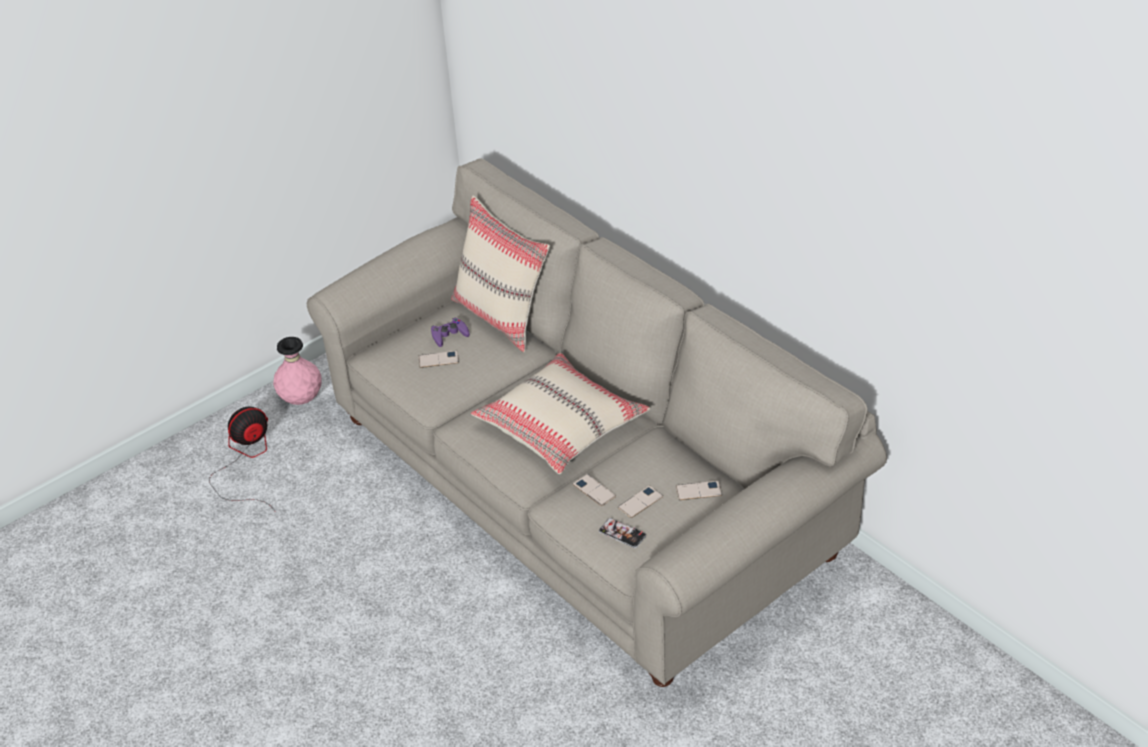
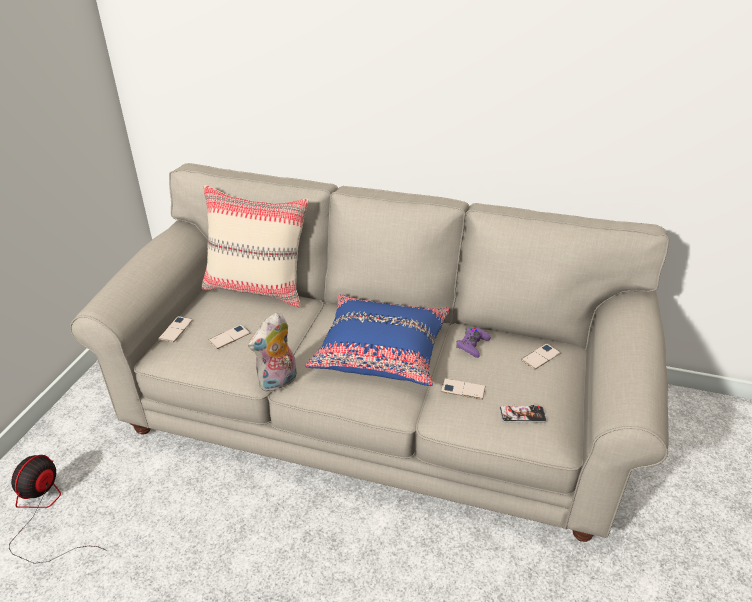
camera: 35 degrees left, 5 degrees down
pink vase [273,337,322,405] -> none
purple game controller [431,318,470,347] -> purple game controller moved to [456,327,491,358]
beige pillow [471,353,651,474] -> blue pillow [306,294,451,386]
phone [618,485,663,518] -> phone moved to [158,316,193,342]
none -> plush toy [248,313,297,392]

